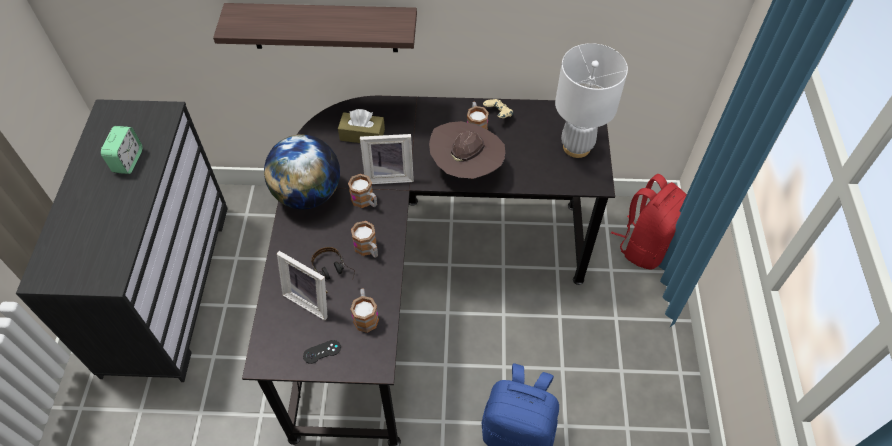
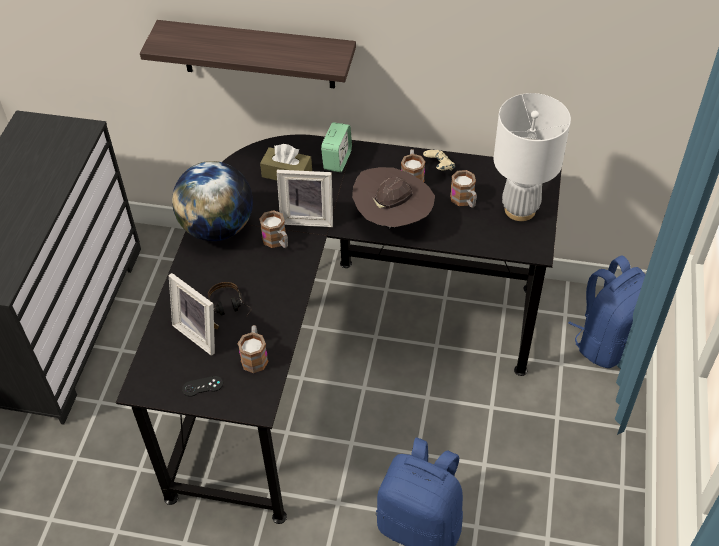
camera: 10 degrees right, 5 degrees down
alarm clock [101,126,142,174] -> alarm clock moved to [321,122,352,172]
mug [351,221,378,258] -> mug moved to [450,170,477,208]
red backpack [611,174,687,269] -> blue backpack [568,256,646,368]

